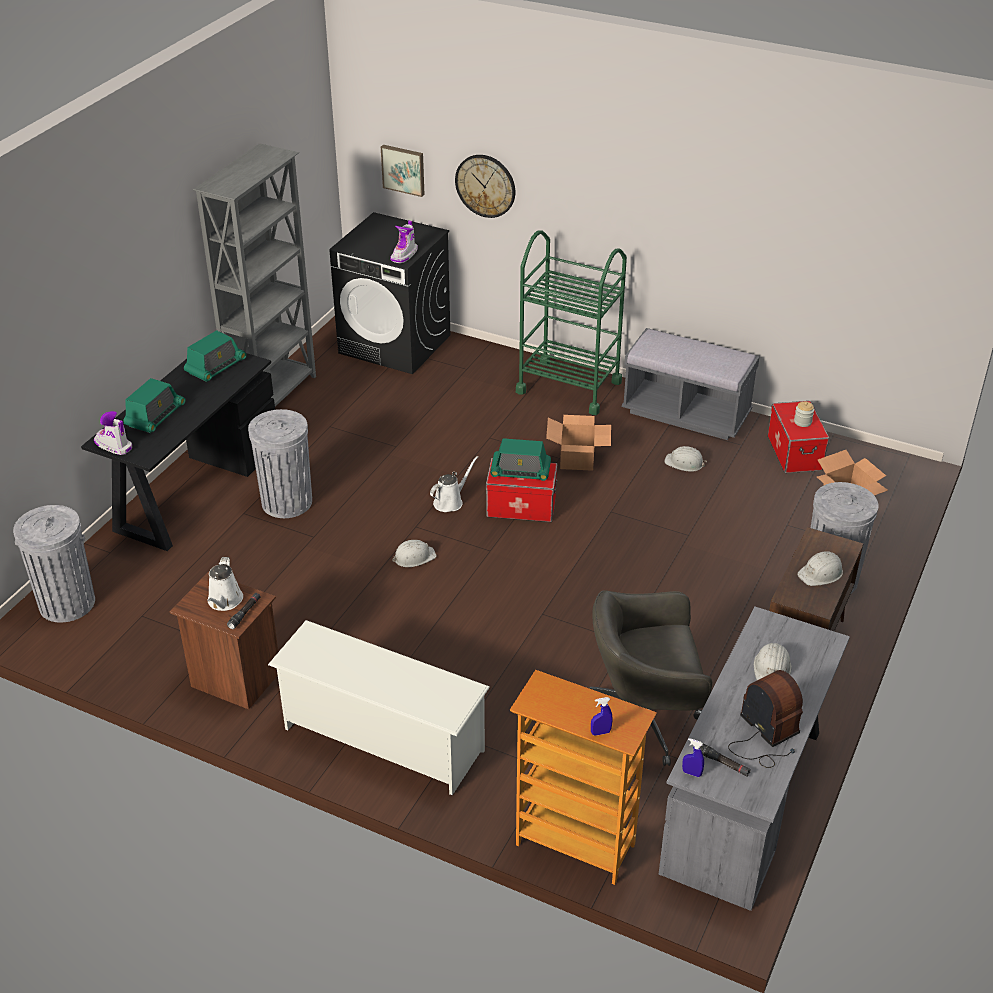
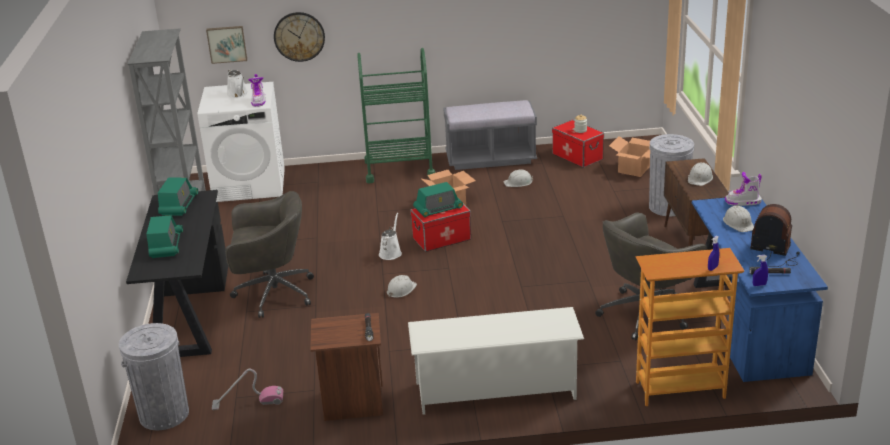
camera: 30 degrees left, 10 degrees down
boot [94,411,132,455] -> boot moved to [725,172,762,206]
white watering can [207,557,243,611] -> white watering can moved to [227,69,248,98]
grey trash can [248,409,312,518] -> grey office chair [225,191,314,318]
black washing machine [329,212,450,374] -> white washing machine [197,82,285,202]
grey desk [659,606,850,911] -> blue desk [692,198,828,382]
none -> vacuum cleaner [212,369,283,410]

